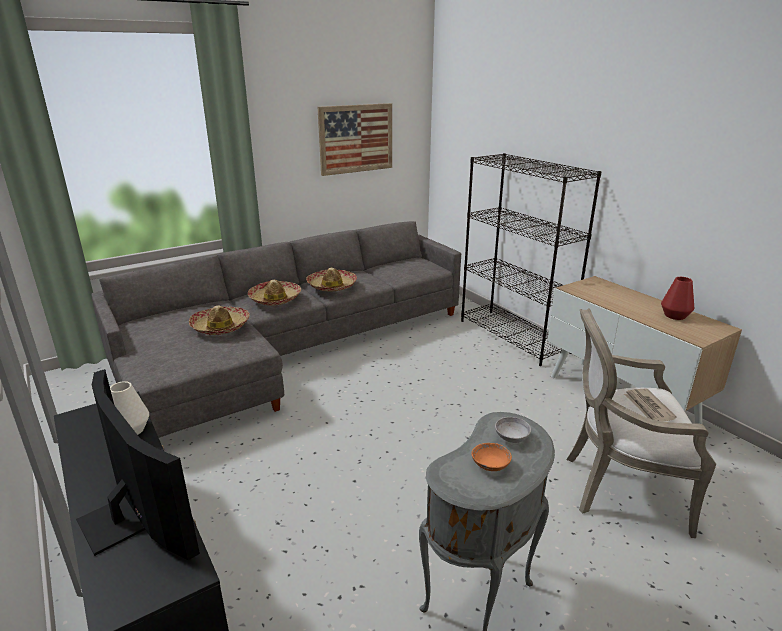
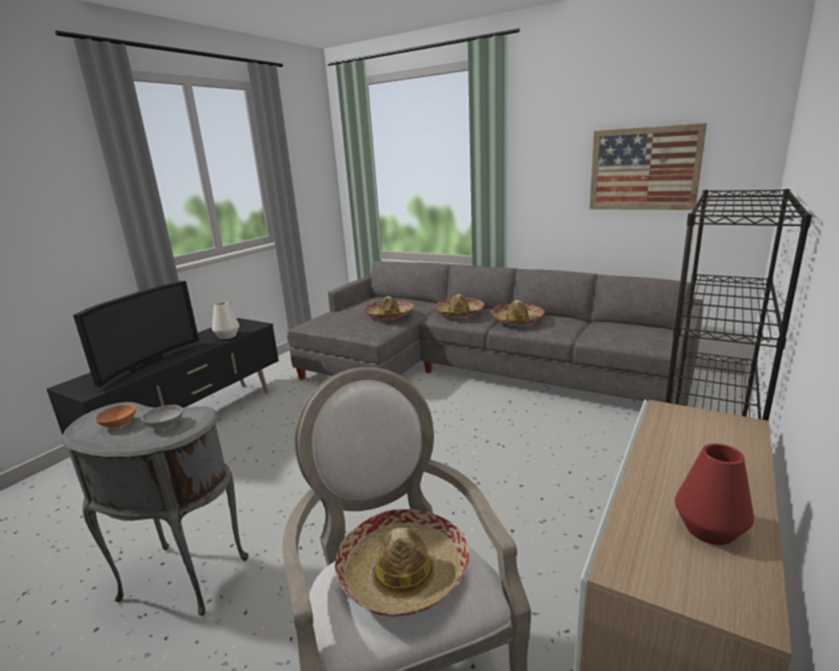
camera: 65 degrees right, 5 degrees down
newspaper [624,388,677,422] -> hat [335,509,469,617]

